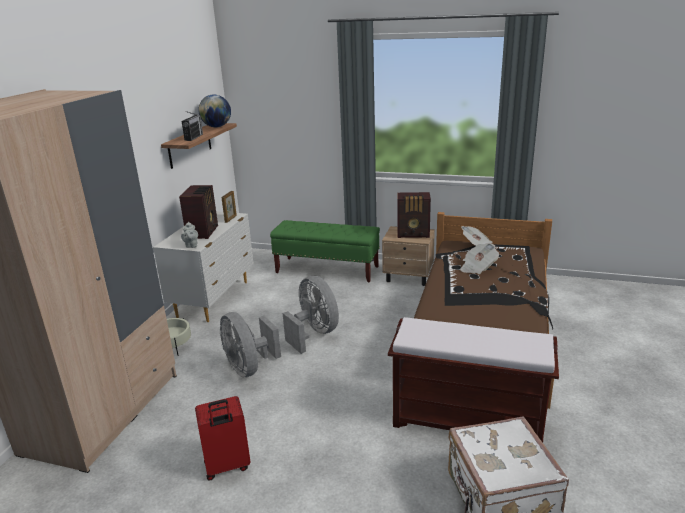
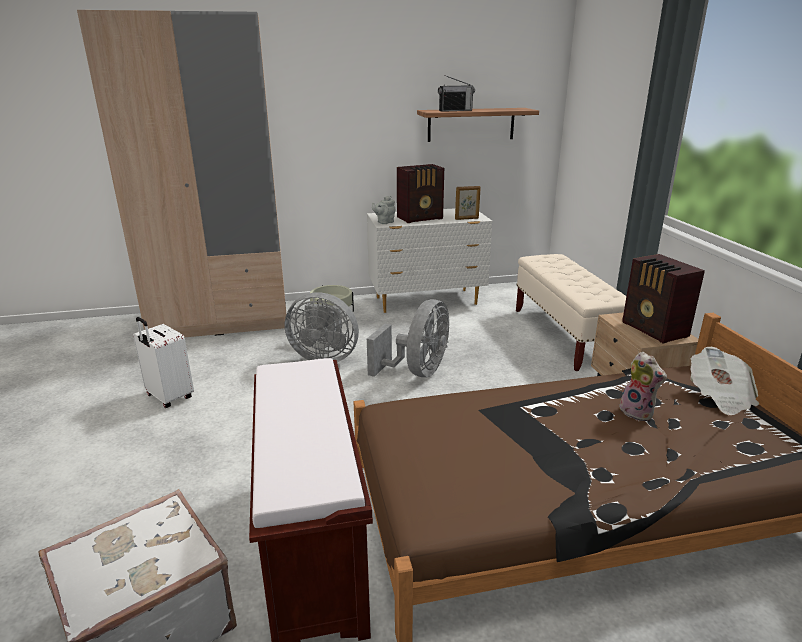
camera: 60 degrees right, 0 degrees up
red suitcase [195,396,250,481] -> white suitcase [133,317,194,408]
globe [198,95,231,127] -> none
grey fan [220,312,281,377] -> grey fan turned 105 degrees counterclockwise [285,293,359,362]
green bench [270,220,380,282] -> beige bench [516,254,626,371]
newspaper [460,243,499,274] -> plush toy [619,352,667,421]

